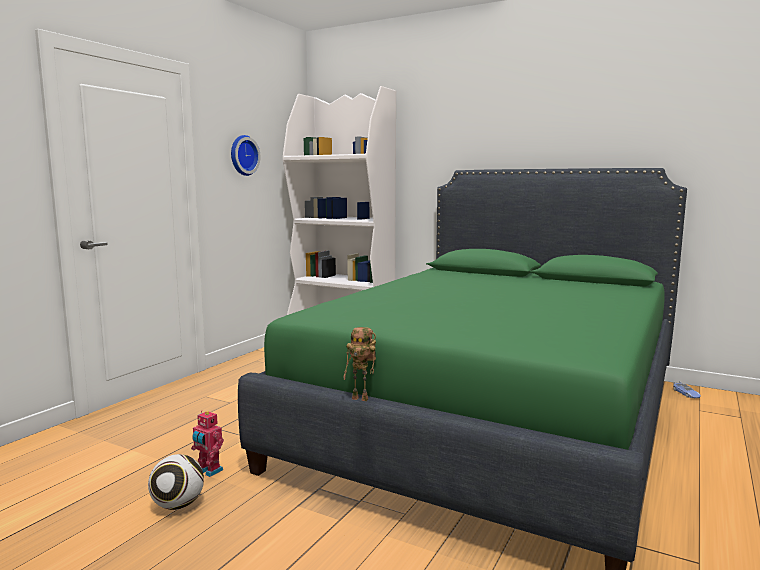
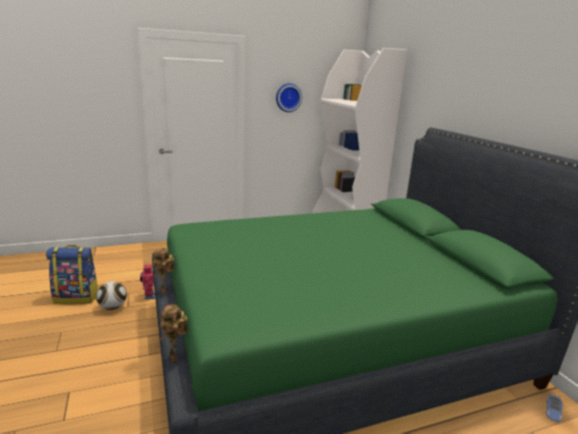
camera: 40 degrees right, 10 degrees up
none -> backpack [46,245,98,304]
none -> toy robot [160,304,188,363]

